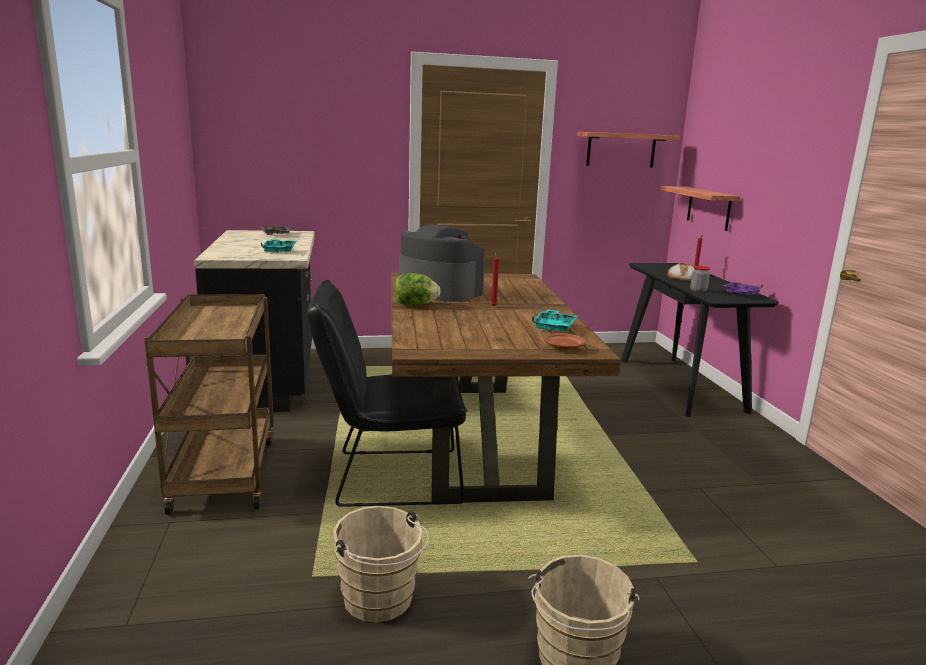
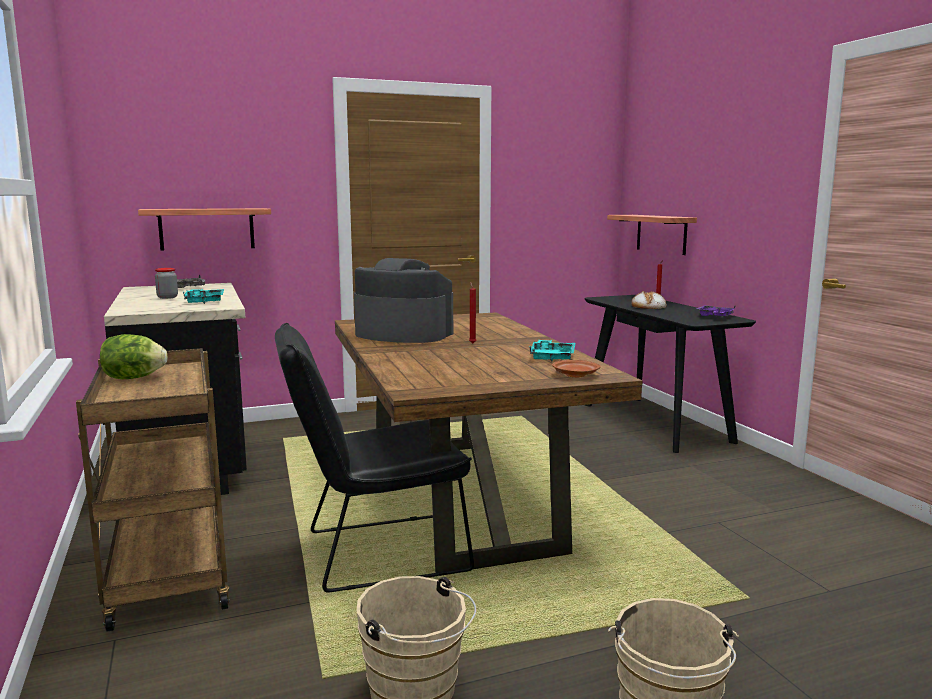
camera: 10 degrees left, 5 degrees down
lettuce [395,273,441,306] -> lettuce moved to [100,334,168,379]
shelf [577,132,680,168] -> shelf moved to [138,208,271,251]
jar [690,266,710,292] -> jar moved to [155,268,178,299]

